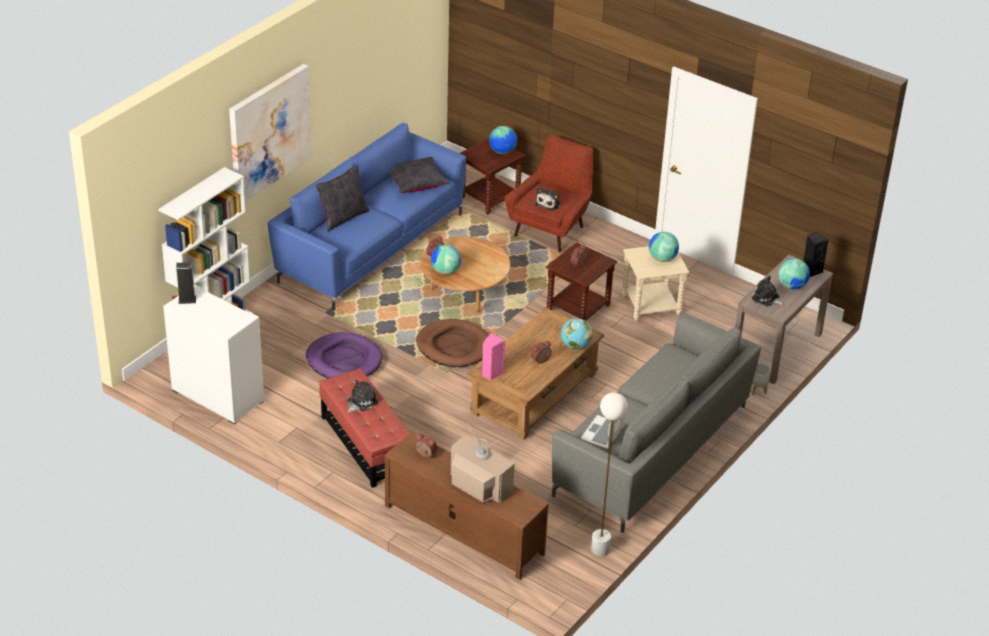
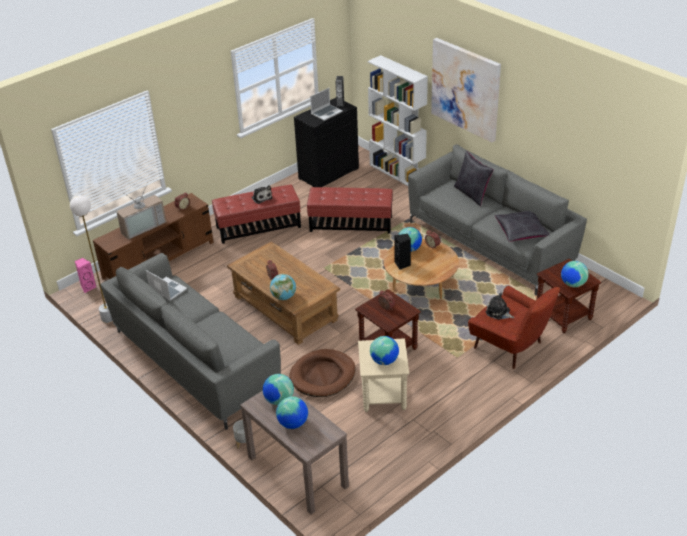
camera: 105 degrees right, 0 degrees up
white cabinet [163,285,264,424] -> black cabinet [294,98,359,187]
blue sofa [268,123,466,311] -> grey sofa [408,144,587,296]
purple dog bed [306,332,383,378] -> red ottoman [307,187,393,233]
brown dog bed [416,319,489,367] -> brown dog bed moved to [289,349,355,397]
pink speaker [482,333,505,381] -> pink speaker moved to [75,258,97,293]
plush toy [751,275,785,306] -> globe [263,374,294,405]
black speaker [803,232,829,277] -> black speaker moved to [394,234,411,270]
none -> laptop [310,88,343,121]

